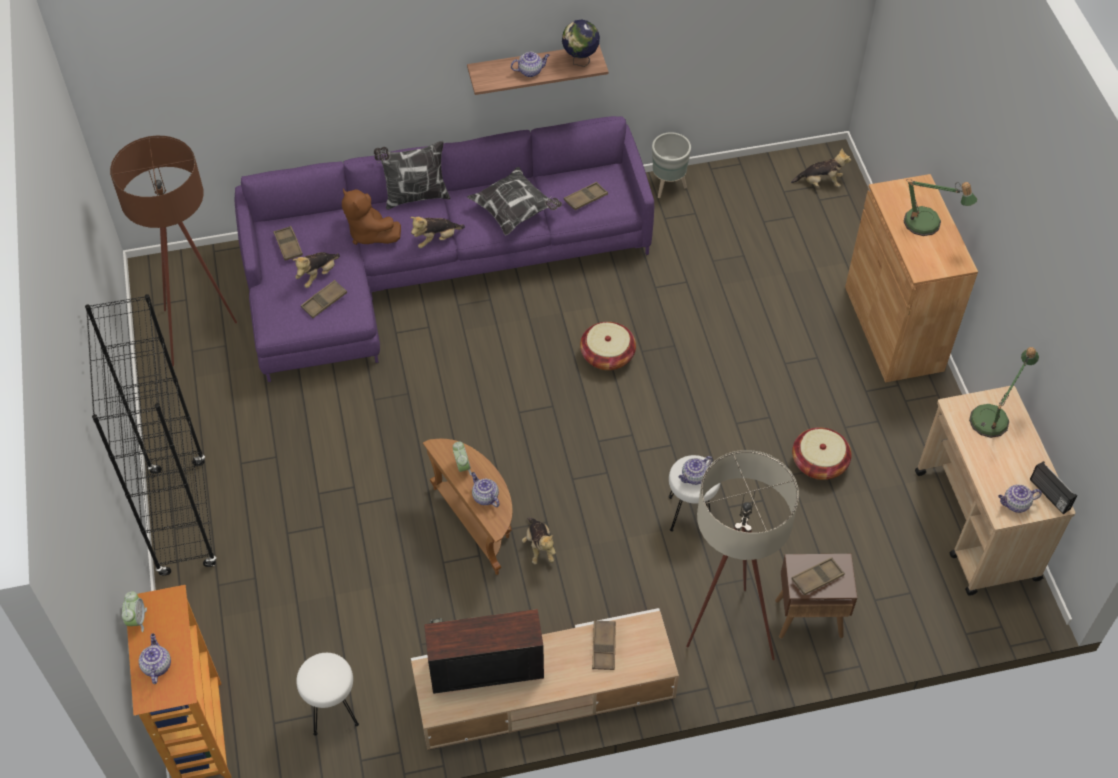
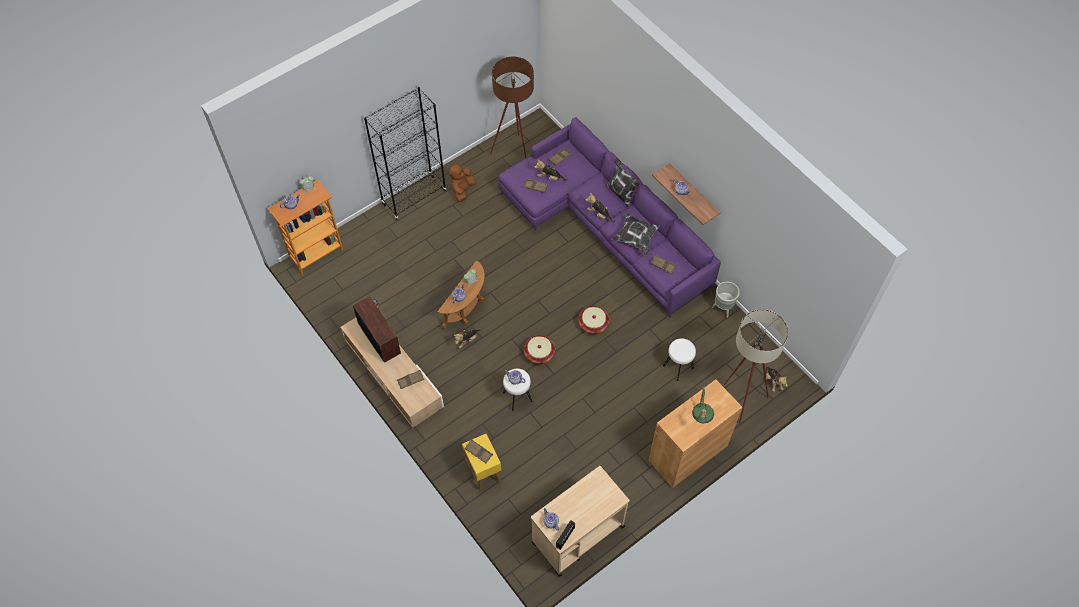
camera: 65 degrees right, 5 degrees up
white stool [296,653,359,736] -> white stool moved to [663,339,696,381]
brown plush toy [342,189,401,245] -> brown plush toy moved to [449,162,476,202]
globe [562,19,600,67] -> none
beige floor lamp [686,450,799,661] -> beige floor lamp moved to [724,309,788,424]
brown side table [775,554,857,639] -> yellow side table [462,434,501,491]
basket [792,427,852,480] -> basket moved to [524,335,555,364]
table lamp [969,347,1039,438] -> none

